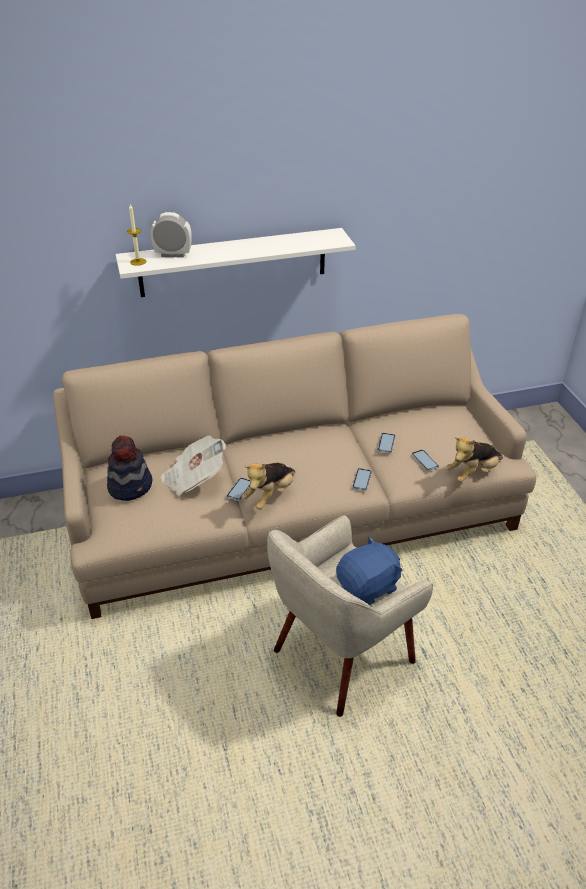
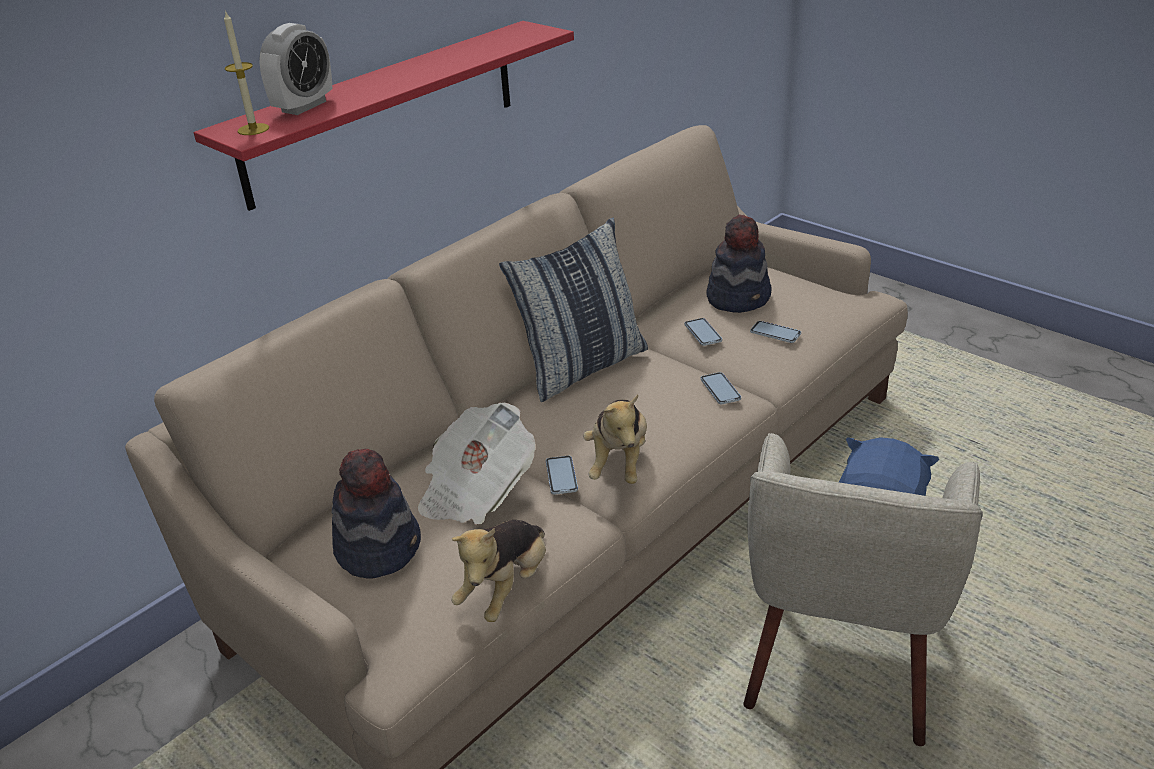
camera: 30 degrees left, 5 degrees down
white shelf [116,228,356,297] -> red shelf [194,21,574,211]
alarm clock [151,212,192,258] -> alarm clock turned 150 degrees clockwise [259,23,332,115]
plush toy [446,437,503,482] -> plush toy moved to [451,520,546,622]
none -> pillow [499,217,648,402]
none -> hat [706,215,772,313]

